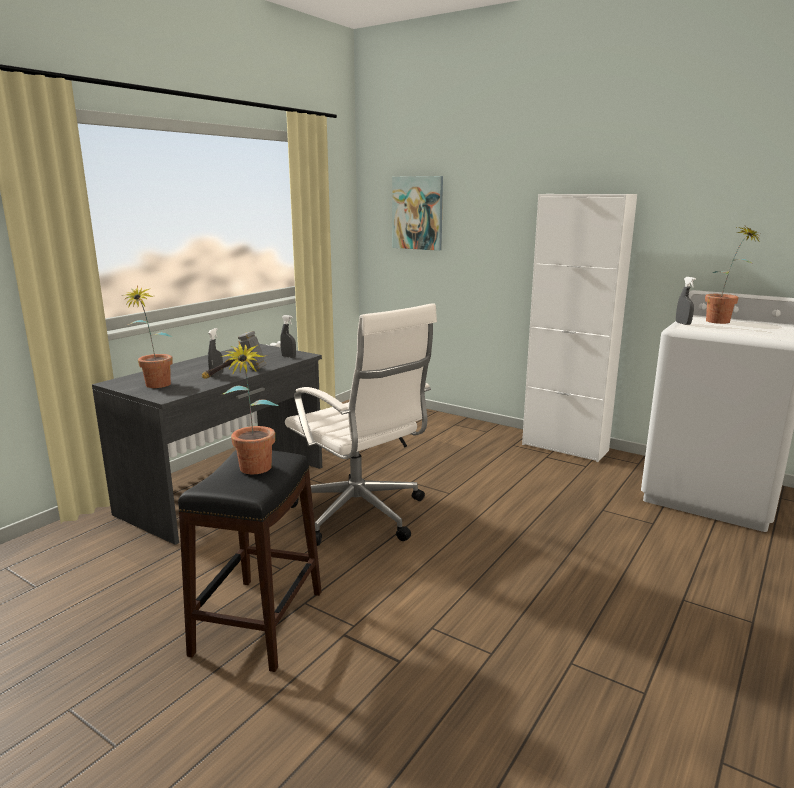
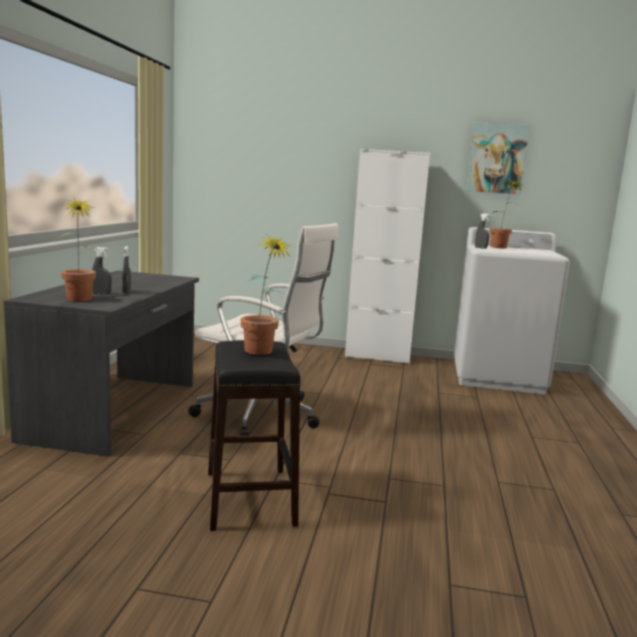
camera: 25 degrees left, 5 degrees down
hammer [202,331,267,379] -> none
grey spray bottle [280,315,296,358] -> grey spray bottle moved to [92,247,112,294]
picture [392,176,443,251] -> picture moved to [466,123,530,194]

